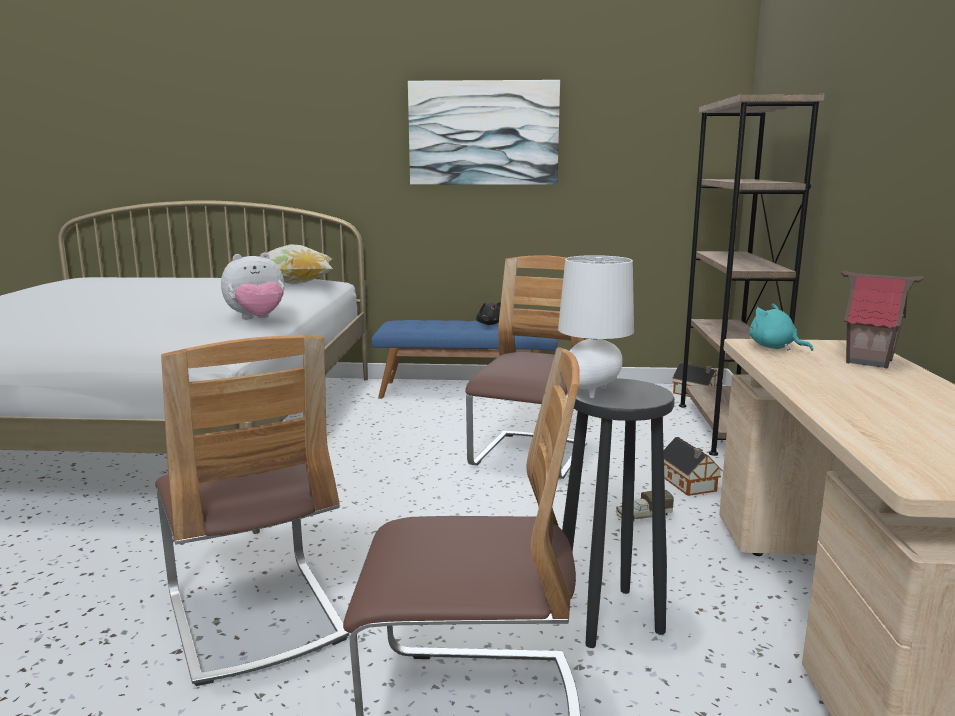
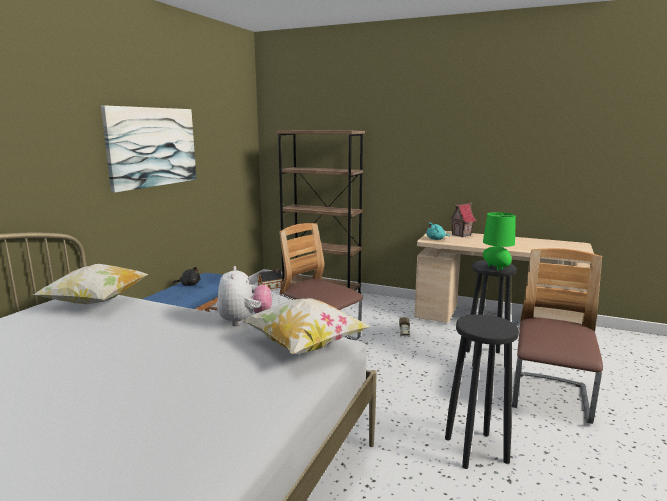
camera: 70 degrees left, 0 degrees up
chair [155,335,349,686] -> black stool [445,314,519,469]
white table lamp [558,255,634,398] -> green table lamp [483,212,516,271]
toy house [664,437,723,496] -> none
none -> pillow [242,298,371,354]

